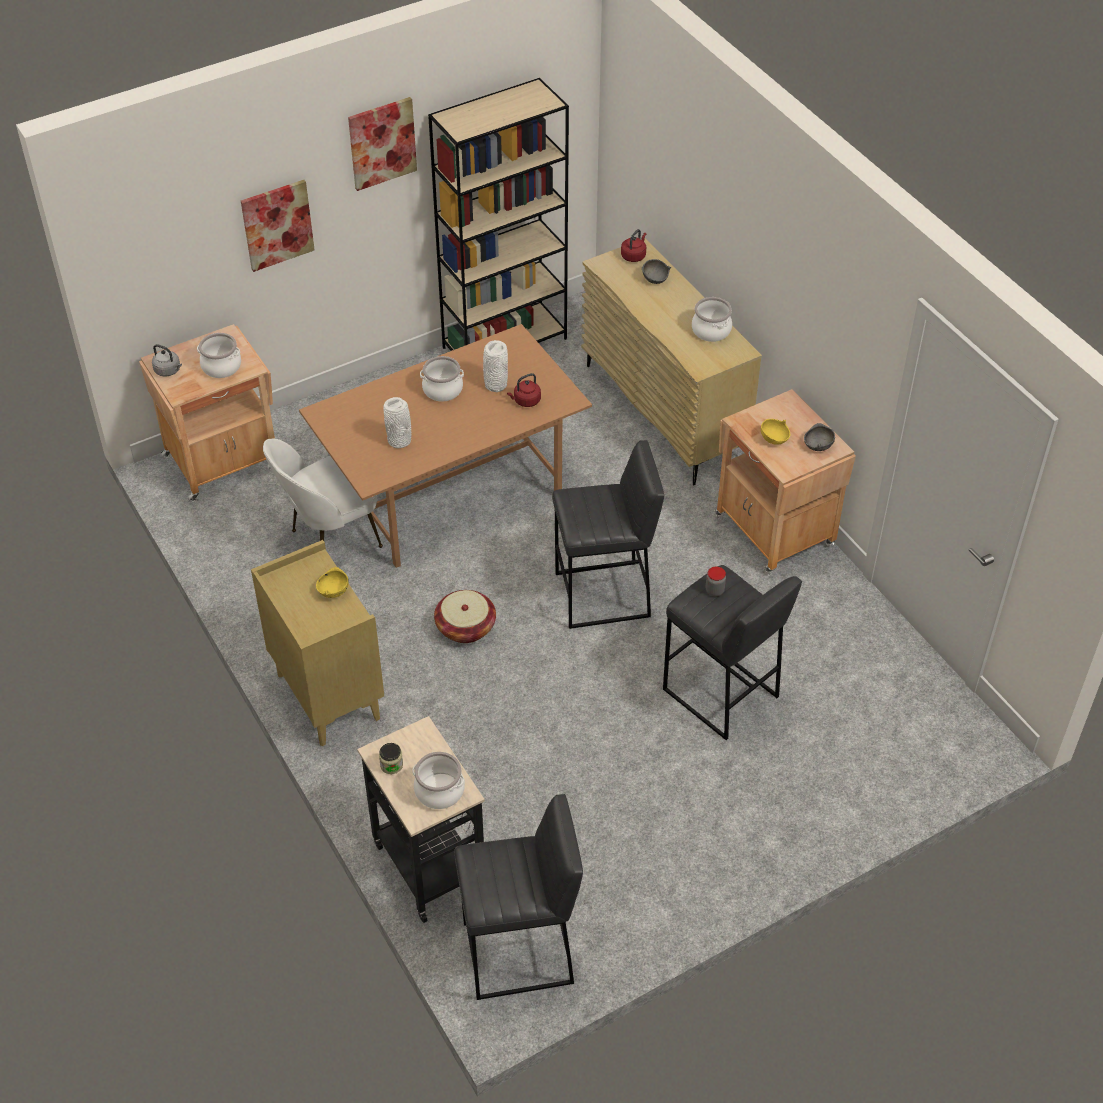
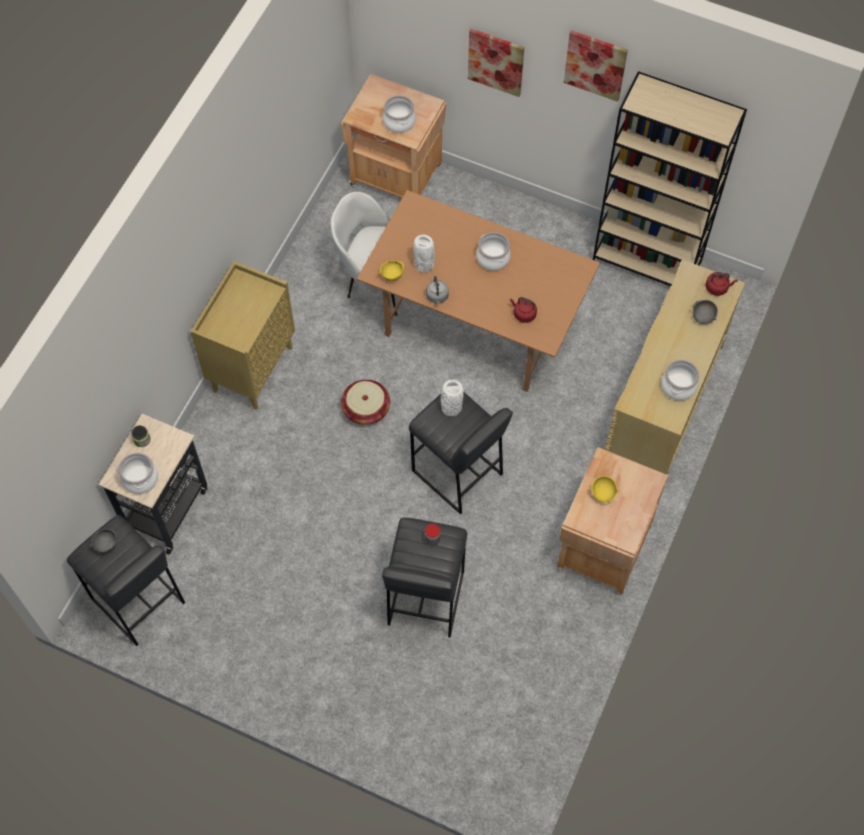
camera: 55 degrees right, 15 degrees up
grey kettle [152,344,182,376] -> grey kettle moved to [426,276,449,304]
yellow bowl [316,567,349,598] -> yellow bowl moved to [379,260,404,281]
white vase [483,340,508,392] -> white vase moved to [441,380,464,416]
grey bowl [804,423,835,451] -> grey bowl moved to [90,529,117,554]

